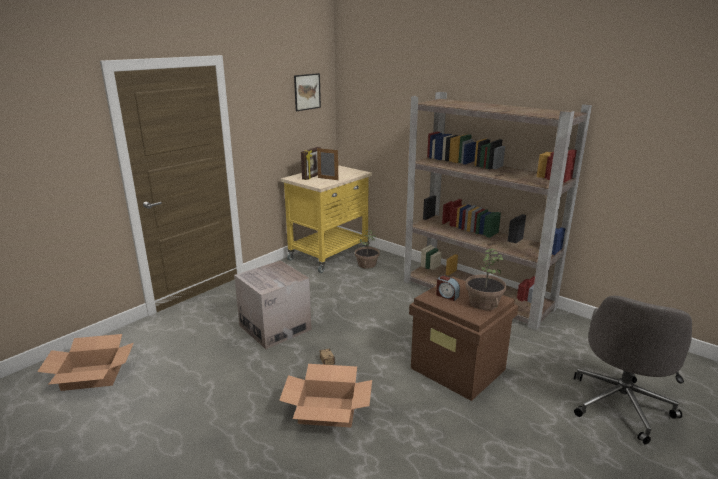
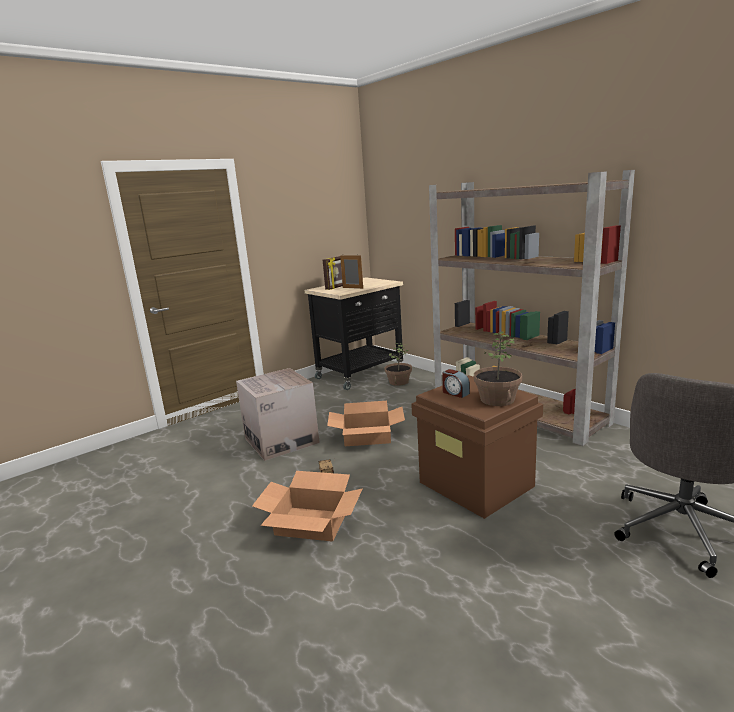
camera: 10 degrees right, 5 degrees down
cardboard box [37,334,134,391] -> cardboard box moved to [327,401,405,446]
yellow cart [281,165,372,273] -> black cart [304,277,403,390]
picture [294,73,321,111] -> none

